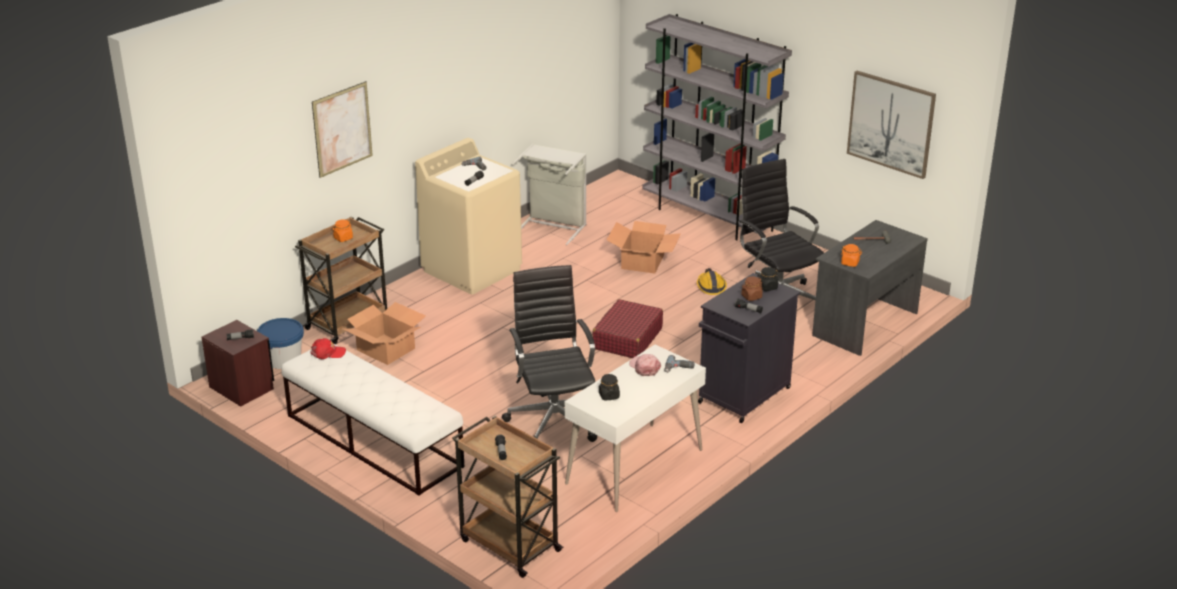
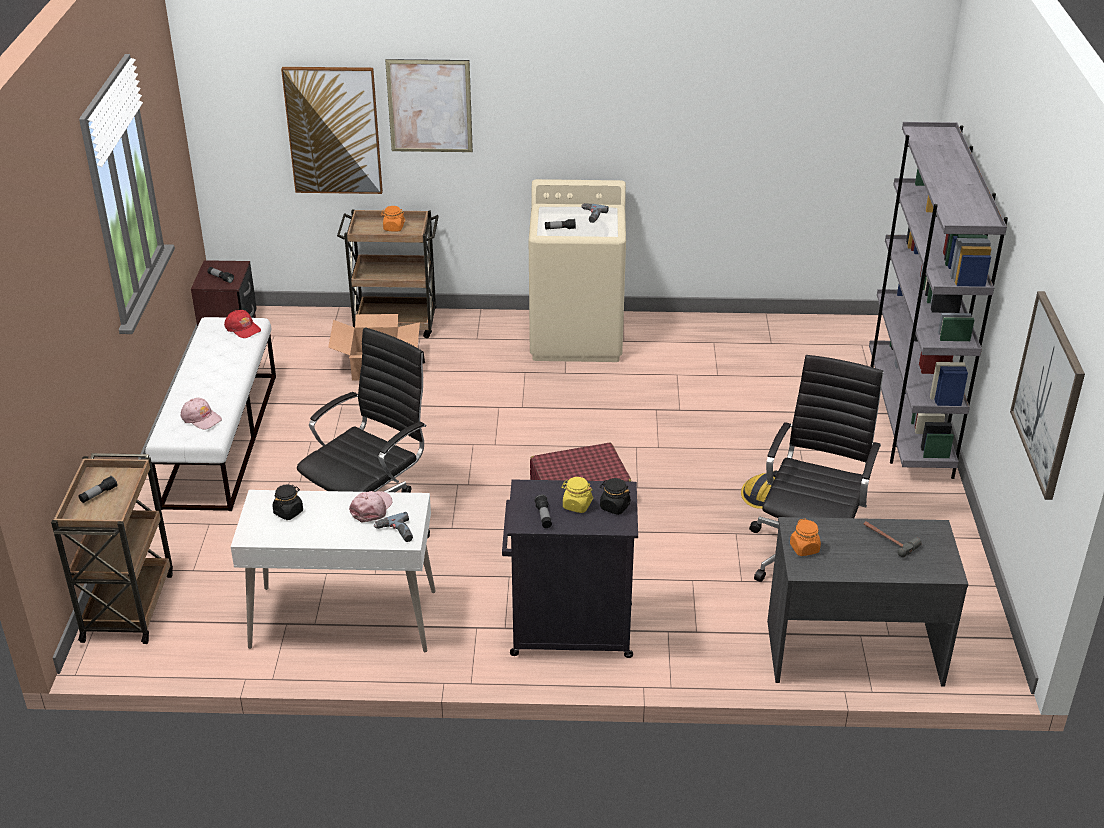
camera: 50 degrees right, 5 degrees up
blue bucket [257,318,304,369] -> none
grey laundry basket [512,144,587,245] -> none
cardboard box [607,221,681,273] -> none
brown jar [741,276,763,301] -> yellow jar [561,477,593,513]
none -> pink cap [181,398,222,429]
none -> picture [281,67,383,194]

